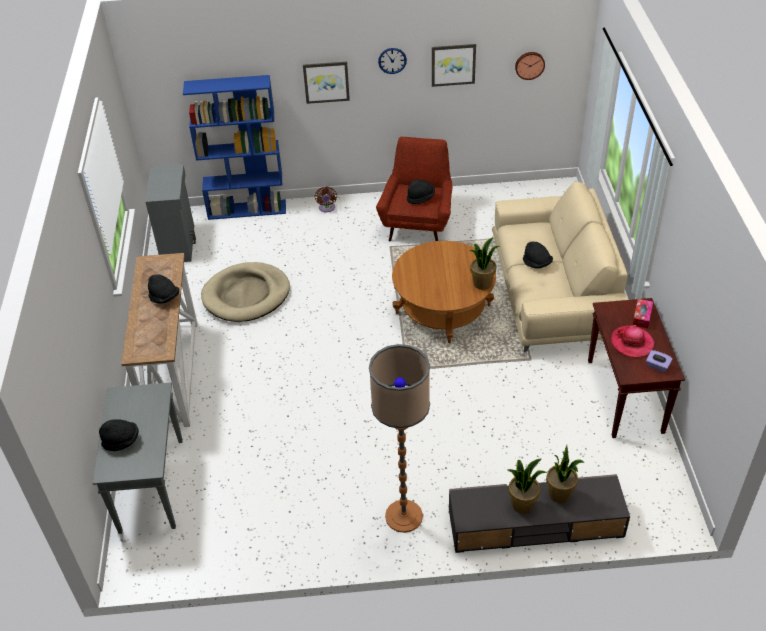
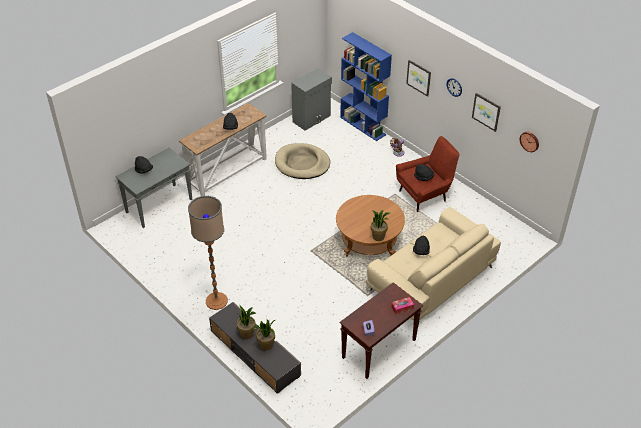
camera: 50 degrees right, 0 degrees up
hat [611,325,655,357] -> none

